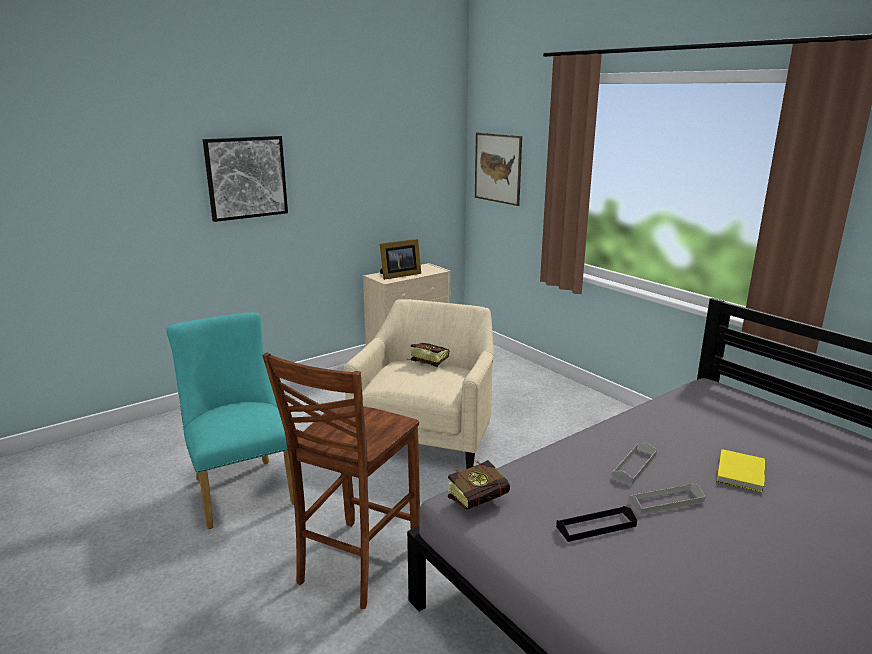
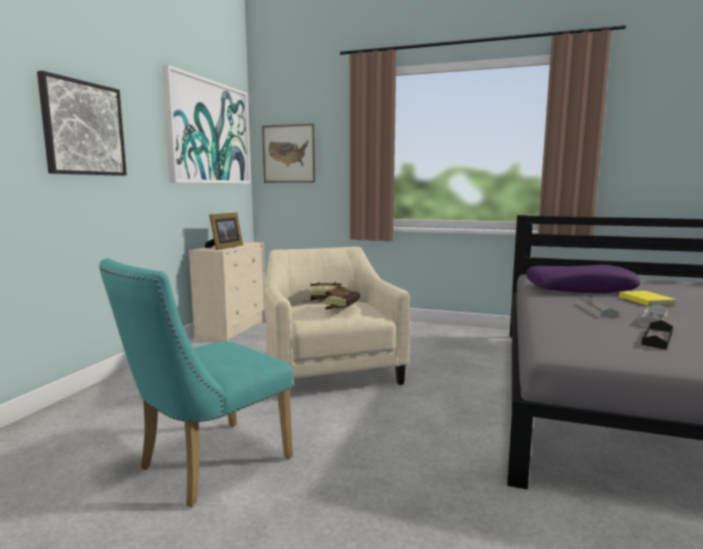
camera: 35 degrees left, 10 degrees down
turquoise chair [166,313,294,529] -> turquoise chair turned 75 degrees counterclockwise [99,258,293,507]
brown chair [262,352,420,609] -> none
book [448,460,510,510] -> book moved to [325,286,360,309]
none -> picture [161,65,251,184]
none -> purple pillow [526,265,640,293]

